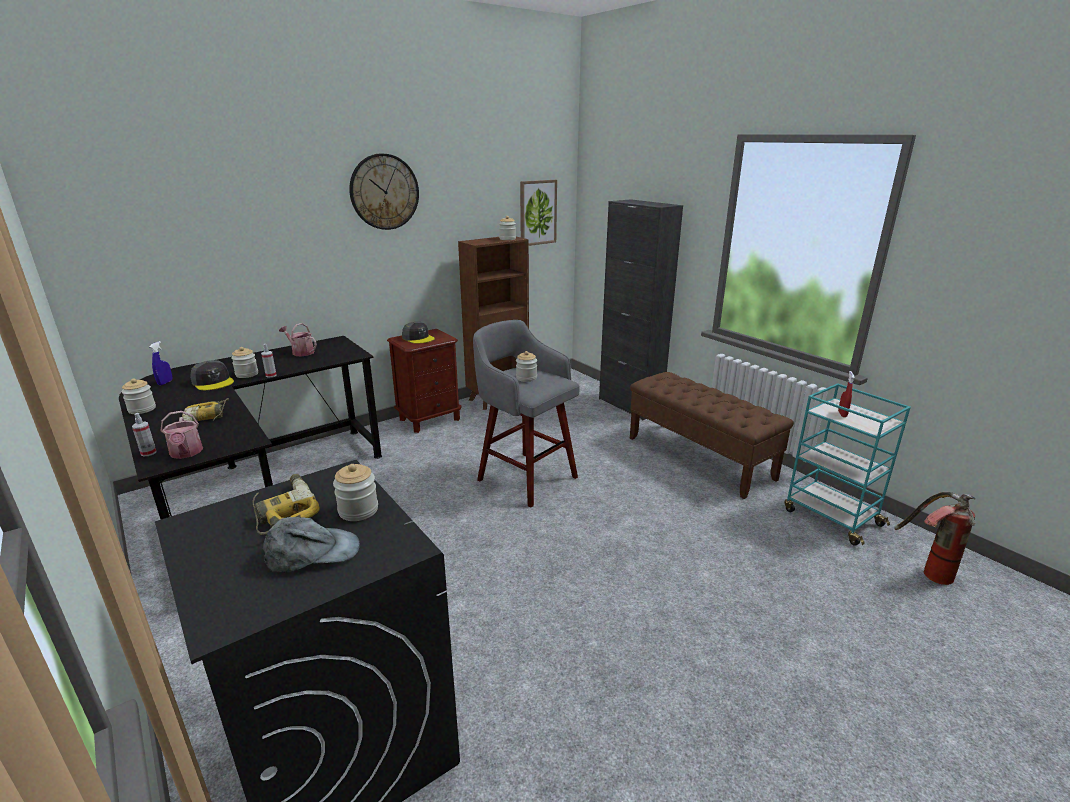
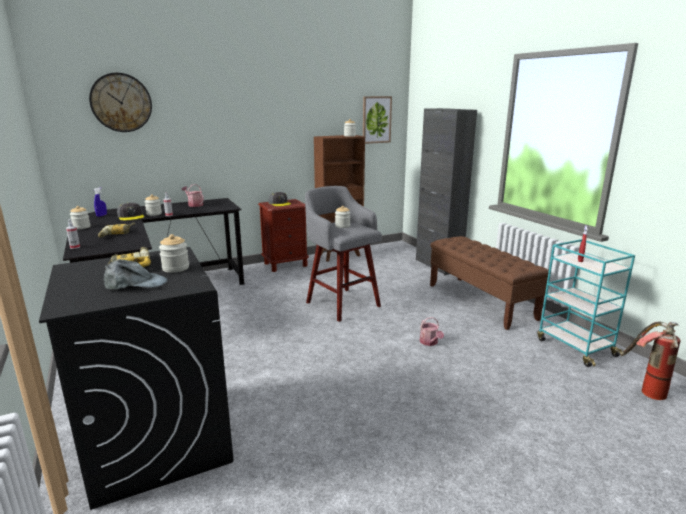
camera: 10 degrees right, 5 degrees down
watering can [160,411,203,459] -> watering can moved to [420,317,444,346]
wall clock [349,153,419,230] -> wall clock moved to [89,73,152,132]

